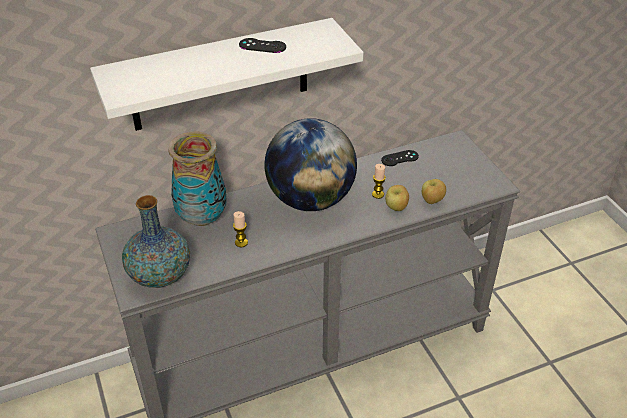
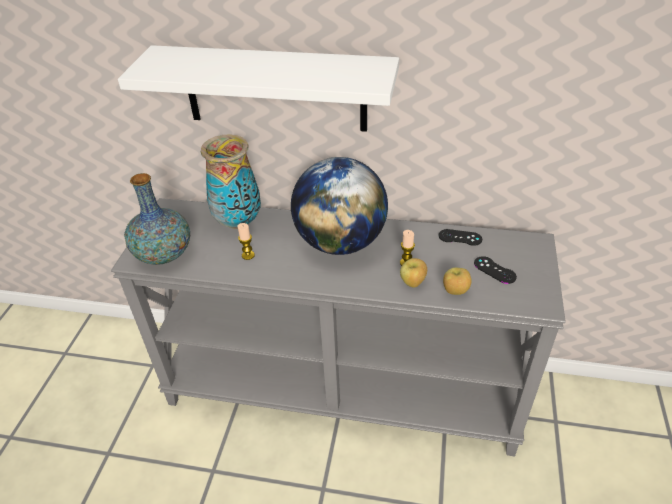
camera: 35 degrees right, 0 degrees up
black game controller [239,38,286,53] -> black game controller moved to [474,256,517,284]

